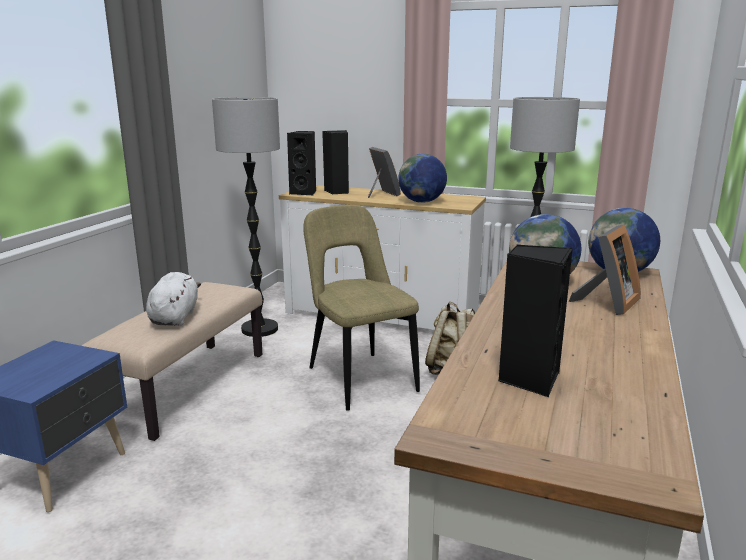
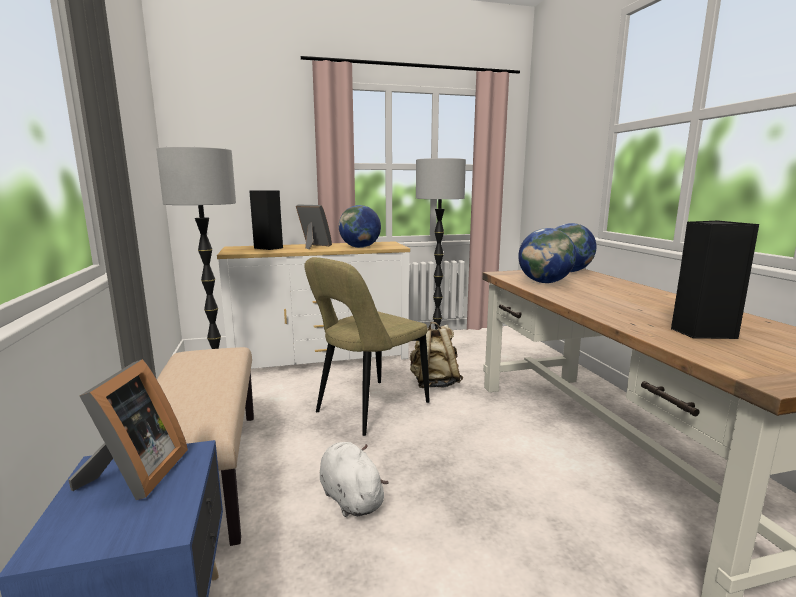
camera: 35 degrees left, 5 degrees down
white plush toy [146,272,201,326] -> white plush toy moved to [320,442,389,517]
black speaker [287,131,316,196] -> none
beige chair [303,205,420,411] -> beige chair turned 75 degrees counterclockwise [304,257,429,436]
picture frame [569,224,641,315] -> picture frame moved to [68,359,188,500]

